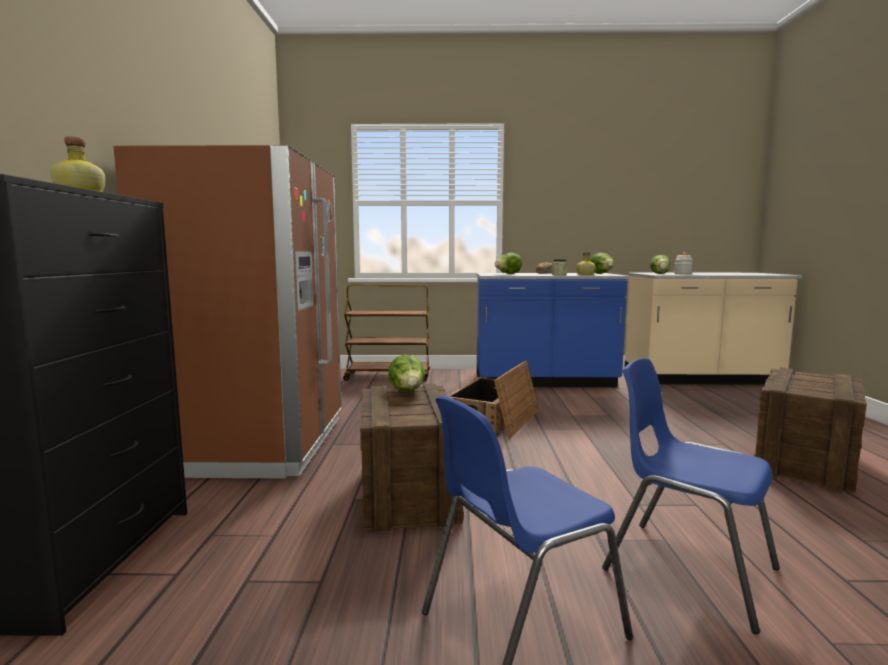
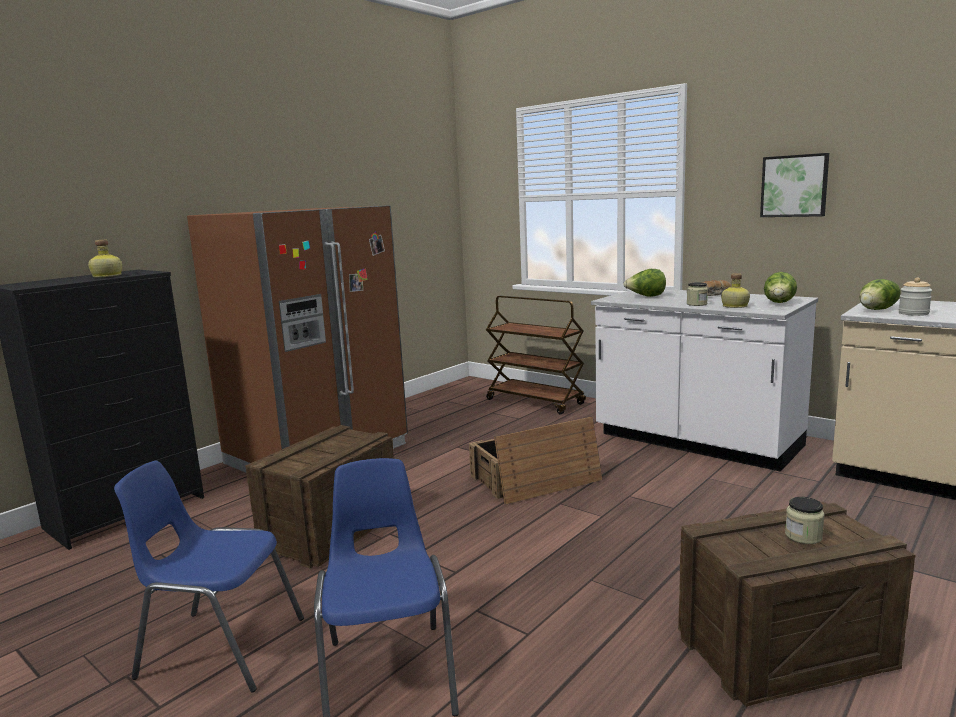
camera: 40 degrees right, 5 degrees up
lettuce [388,354,425,391] -> none
blue counter [476,273,630,387] -> white counter [591,289,818,472]
none -> picture [760,153,829,217]
none -> jar [785,497,824,544]

